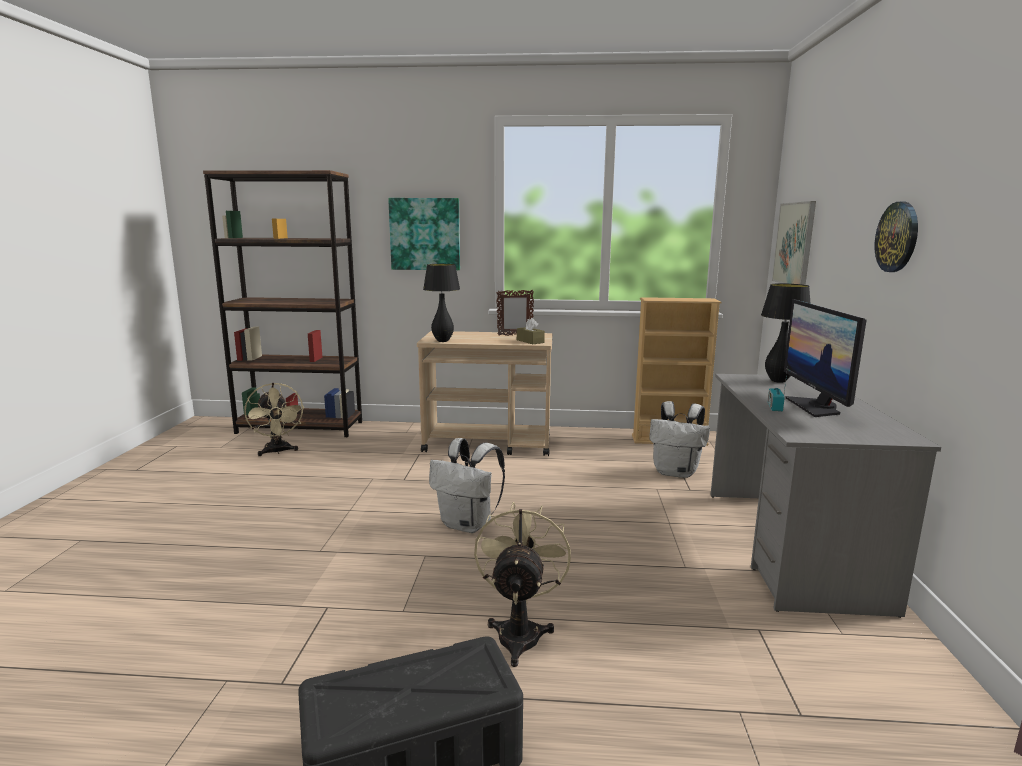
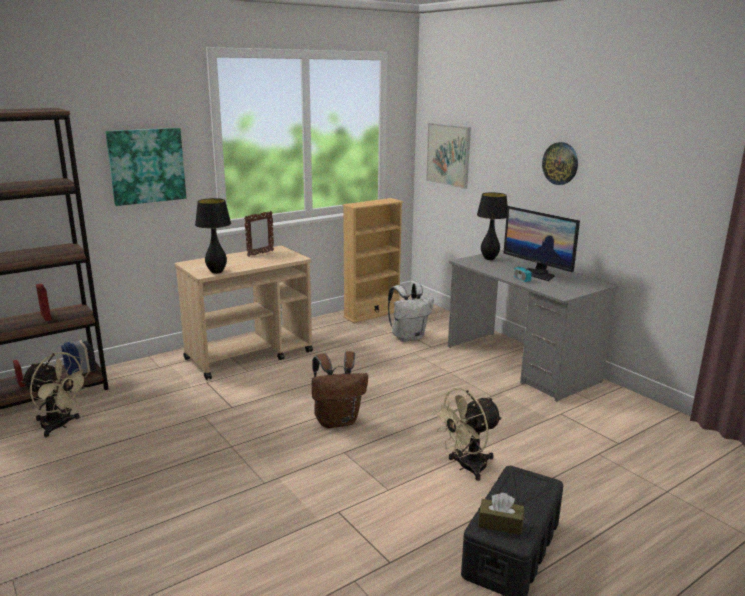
camera: 40 degrees left, 5 degrees up
white backpack [429,438,505,533] -> brown backpack [311,351,368,428]
beige fan [474,502,571,667] -> beige fan turned 90 degrees counterclockwise [432,388,502,481]
brown tissue box [517,318,545,344] -> brown tissue box moved to [478,493,524,535]

